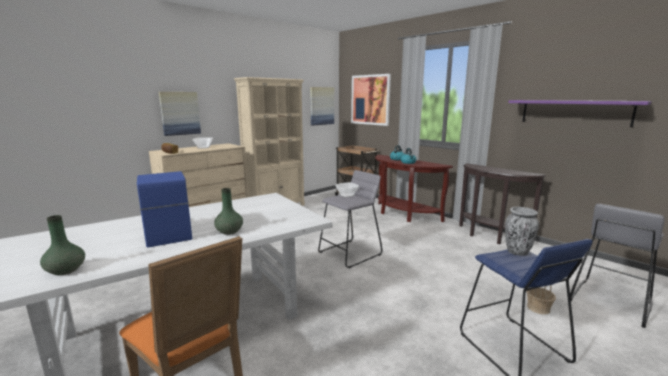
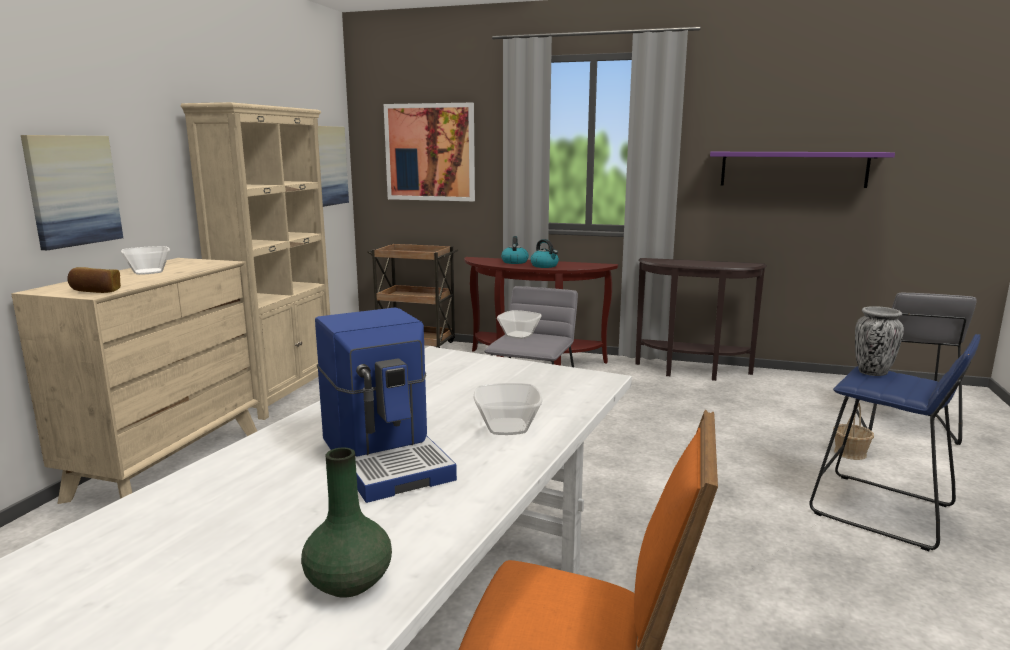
camera: 30 degrees left, 0 degrees up
coffee machine [137,171,192,248] -> coffee machine turned 150 degrees counterclockwise [315,308,457,503]
green vase [214,188,243,235] -> bowl [474,383,542,435]

